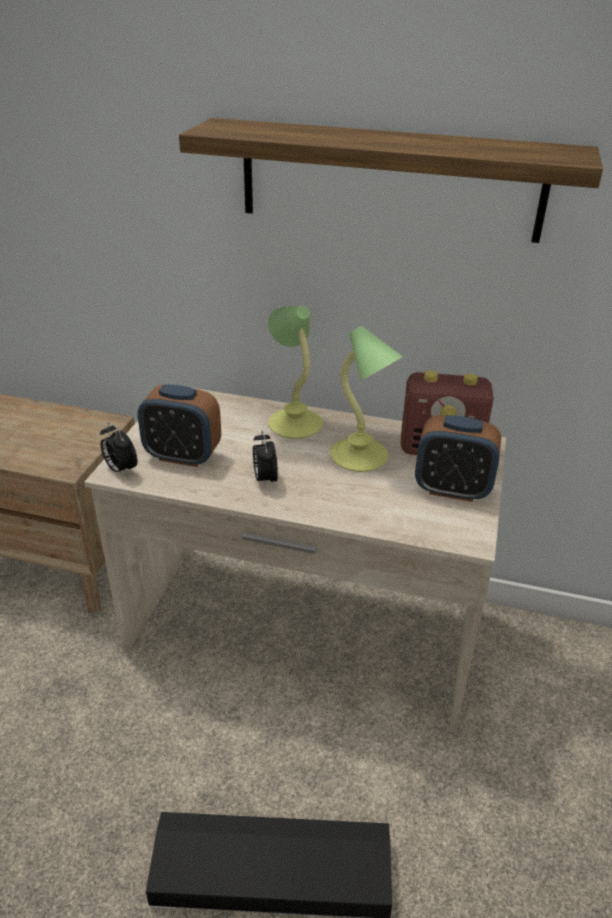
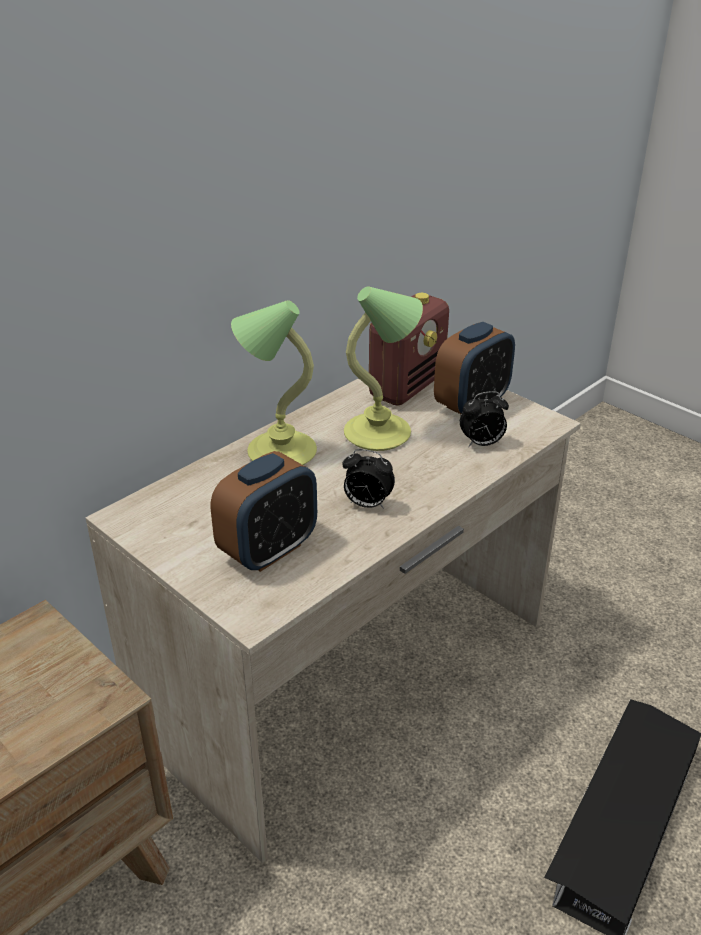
camera: 60 degrees left, 0 degrees up
alarm clock [100,422,138,476] -> alarm clock moved to [460,391,509,447]
shelf [179,118,603,243] -> none

